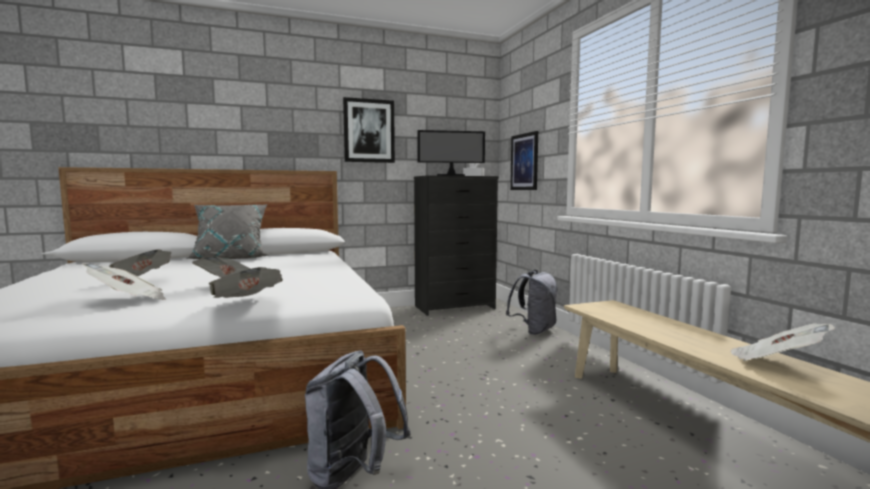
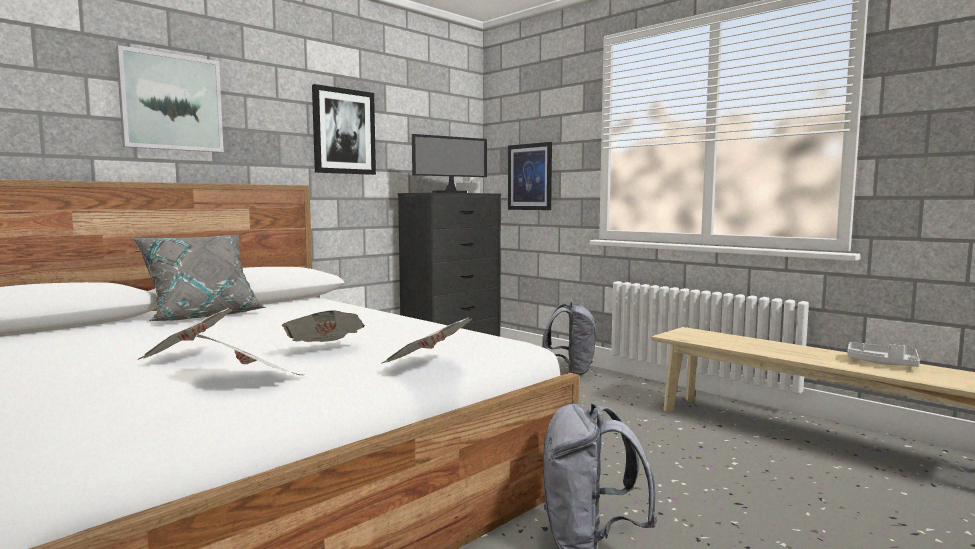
camera: 25 degrees left, 0 degrees up
newspaper [730,323,835,361] -> grey tray [847,342,920,367]
none -> picture [116,45,224,152]

